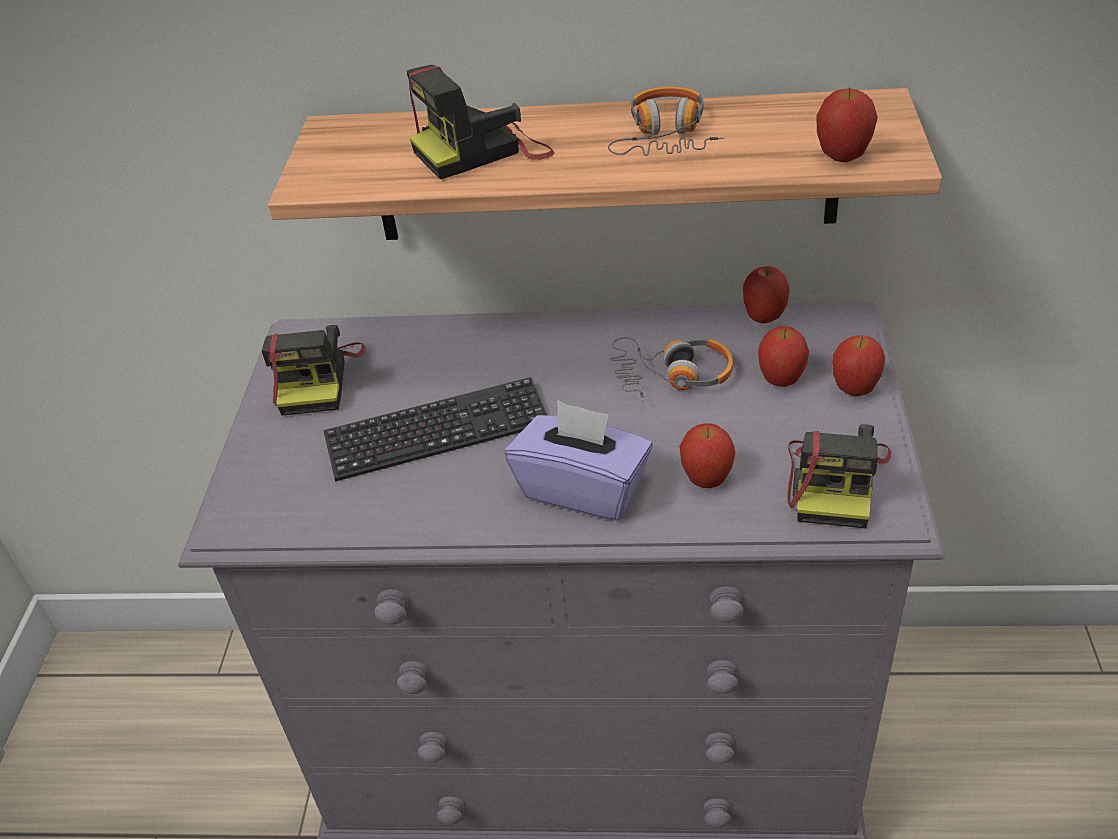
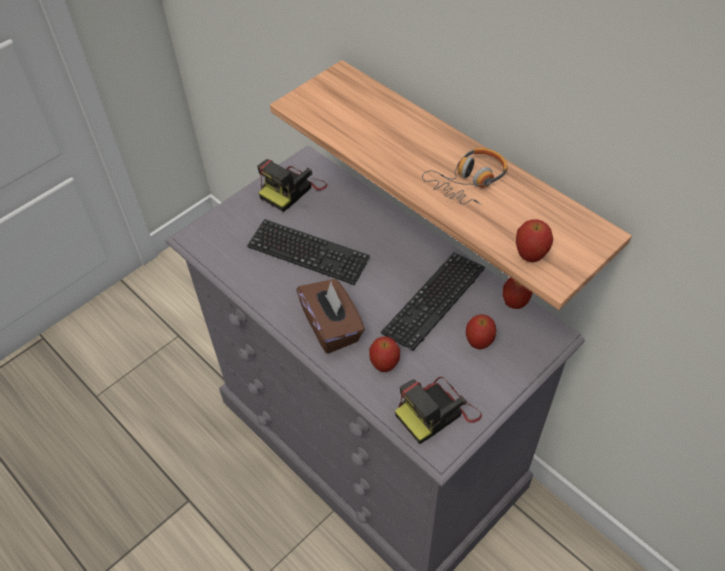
camera: 40 degrees right, 10 degrees up
camera [407,65,554,179] -> none
purple tissue box [505,400,653,521] -> brown tissue box [296,279,365,353]
headphones [610,337,733,401] -> keyboard [381,252,485,350]
apple [832,335,885,396] -> none

